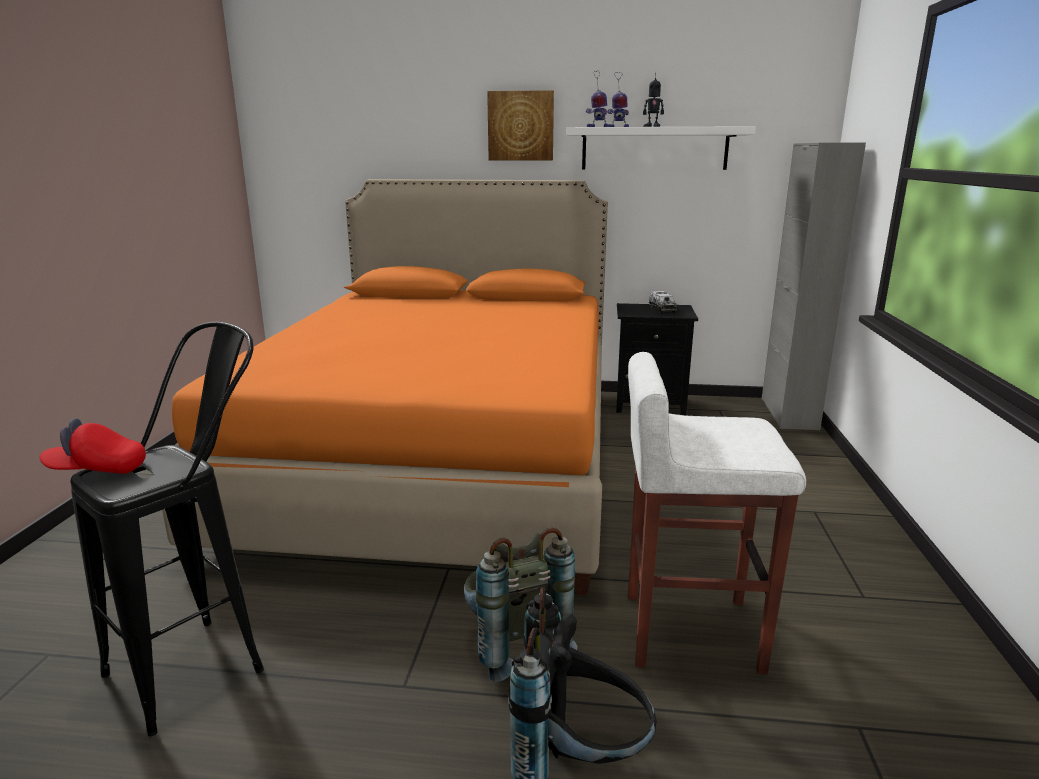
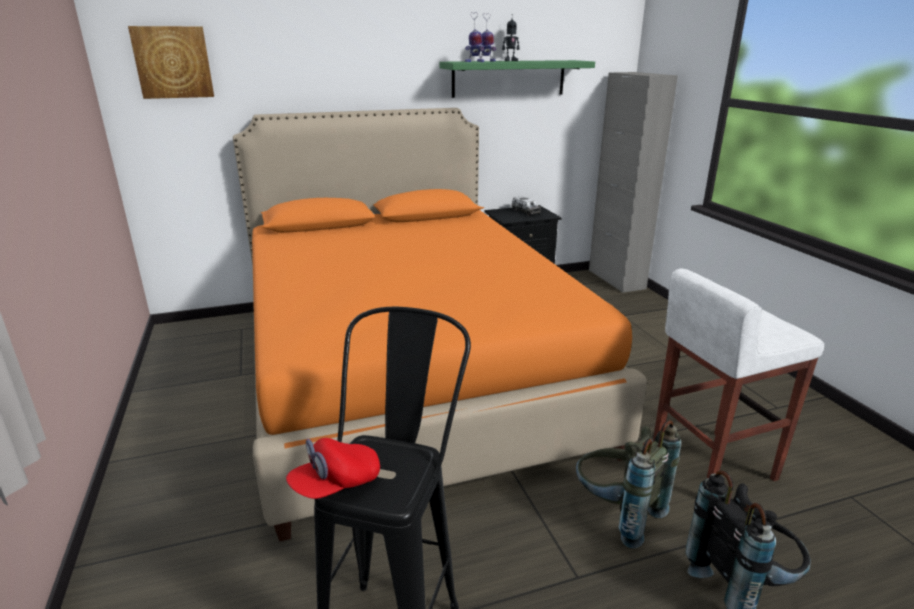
camera: 25 degrees left, 5 degrees up
picture [487,90,554,161] -> picture moved to [128,26,214,99]
white shelf [566,126,756,170] -> green shelf [439,60,595,98]

